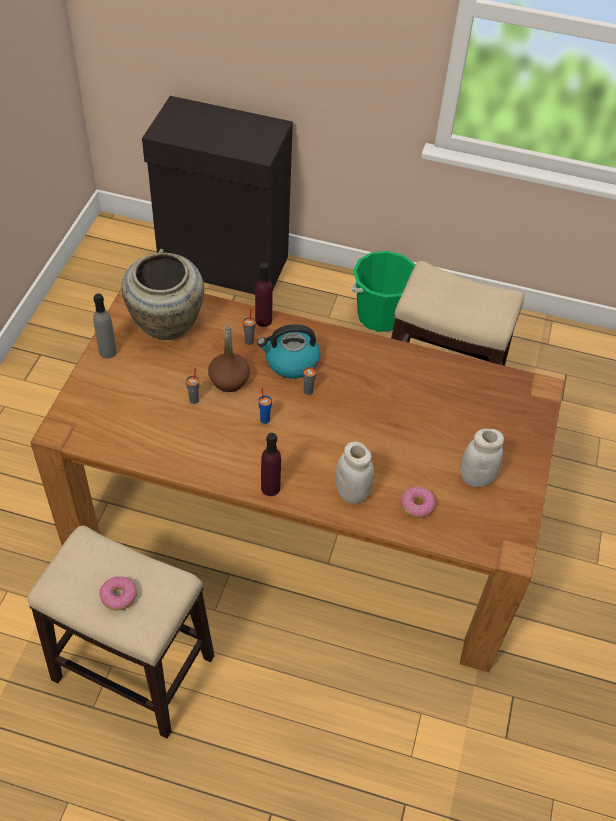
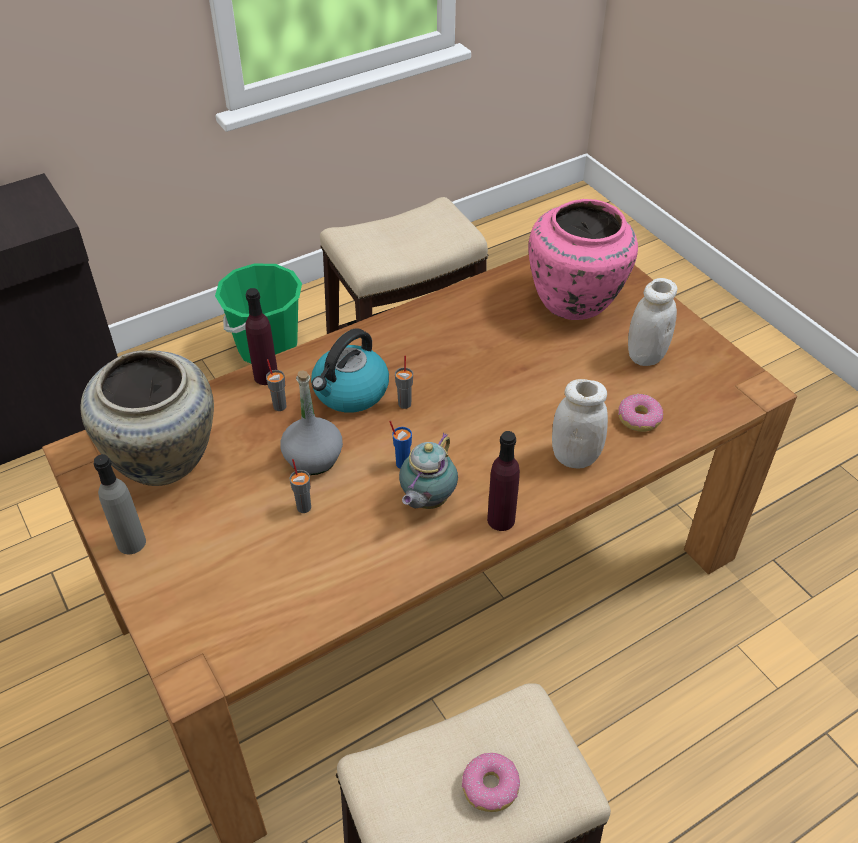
camera: 45 degrees left, 5 degrees down
brown bottle [208,324,250,392] -> grey bottle [280,370,343,475]
none -> teapot [399,433,458,509]
none -> pink vase [528,199,638,320]

